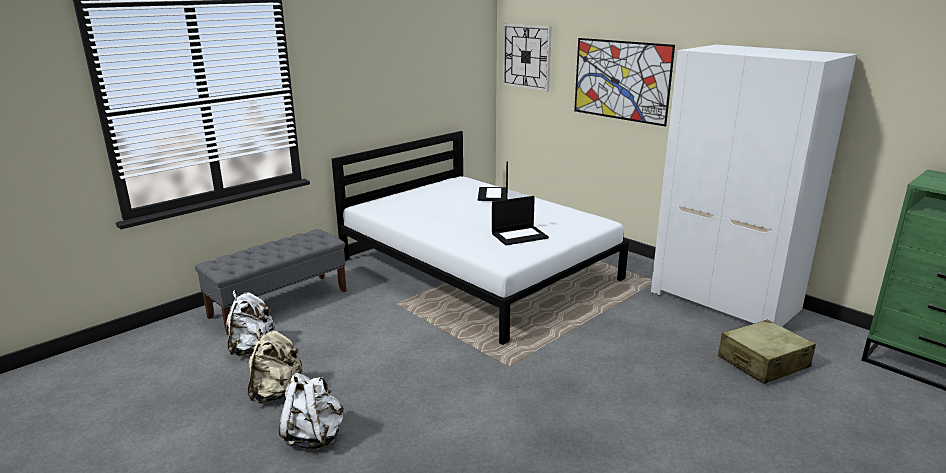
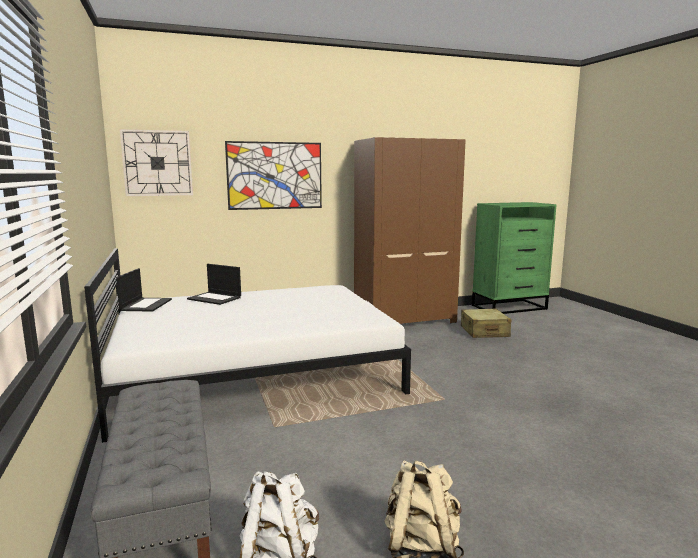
camera: 65 degrees left, 10 degrees down
white backpack [279,373,344,449] -> none
laptop [492,196,549,246] -> laptop moved to [116,268,172,312]
white wardrobe [651,44,857,327] -> brown wardrobe [354,137,466,324]

